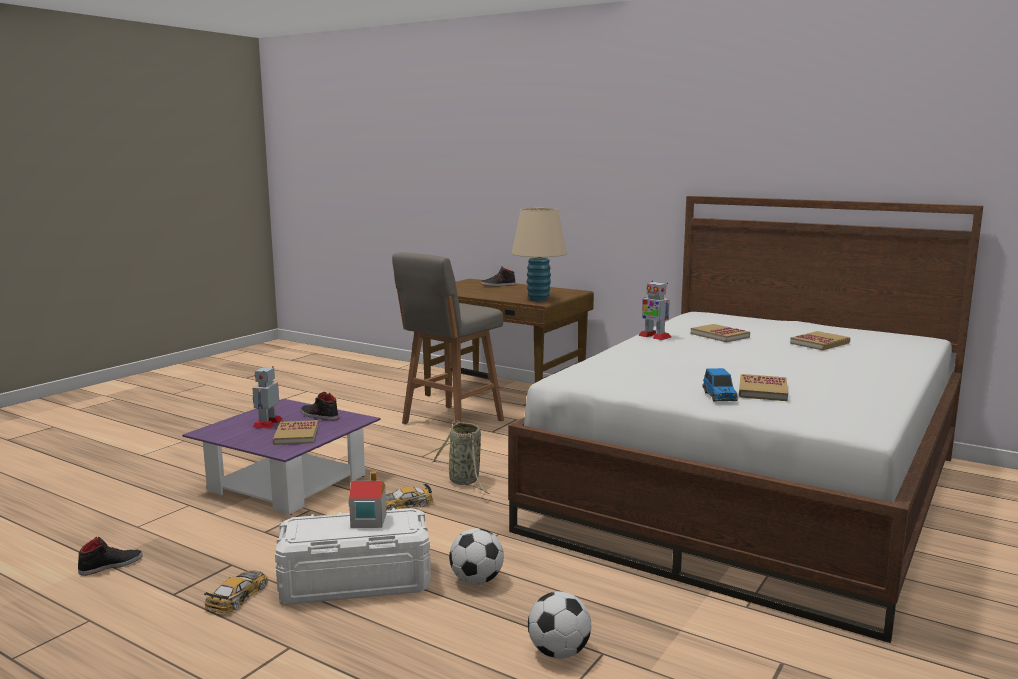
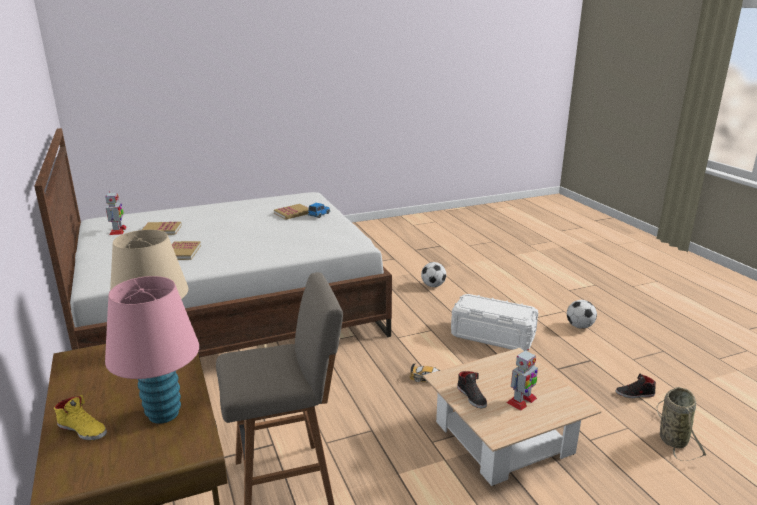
camera: 145 degrees left, 10 degrees up
purple coffee table [182,399,380,515] -> beige coffee table [423,348,601,486]
toy car [204,571,268,613] -> none
book [273,420,318,445] -> none
toy house [348,472,386,528] -> none
basket [431,421,489,494] -> basket moved to [656,387,707,461]
football [449,528,504,585] -> football moved to [567,300,597,329]
black shoe [481,266,516,286] -> yellow shoe [54,395,107,440]
toy robot [638,280,672,340] -> toy robot moved to [105,191,127,235]
none -> pink table lamp [105,276,199,424]

